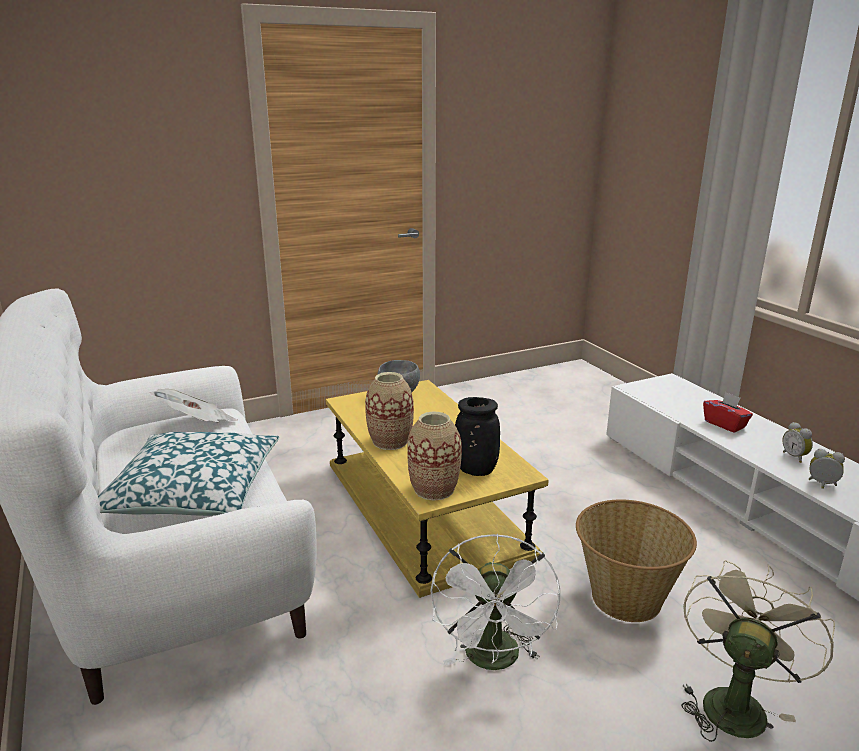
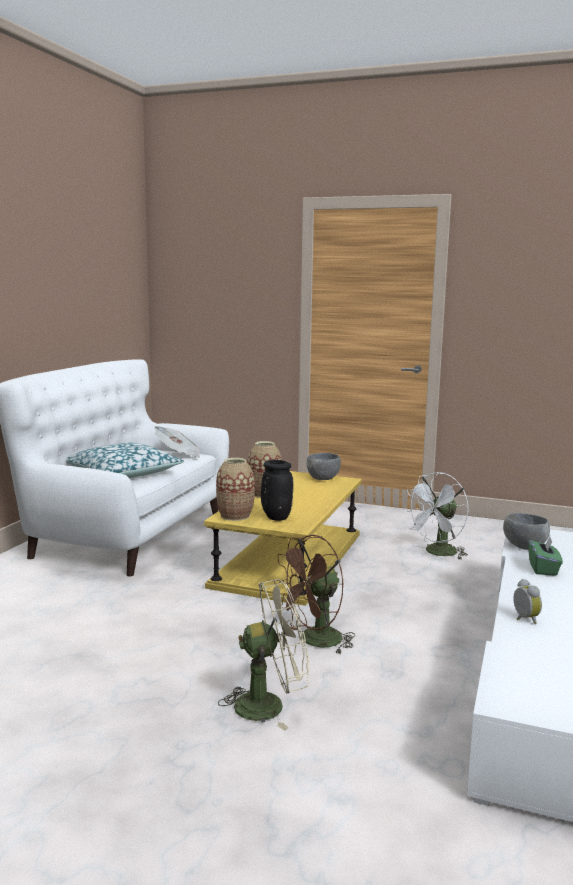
camera: 45 degrees right, 10 degrees down
white fan [430,534,560,670] -> white fan moved to [404,472,469,560]
basket [576,499,697,622] -> brown fan [274,535,355,653]
red tissue box [703,392,753,433] -> green tissue box [528,537,563,576]
alarm clock [782,422,813,463] -> none
none -> grey bowl [503,513,550,550]

